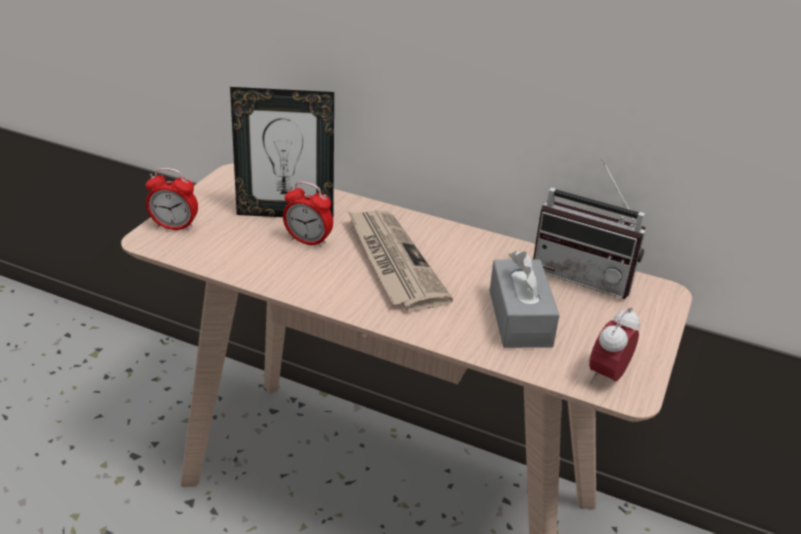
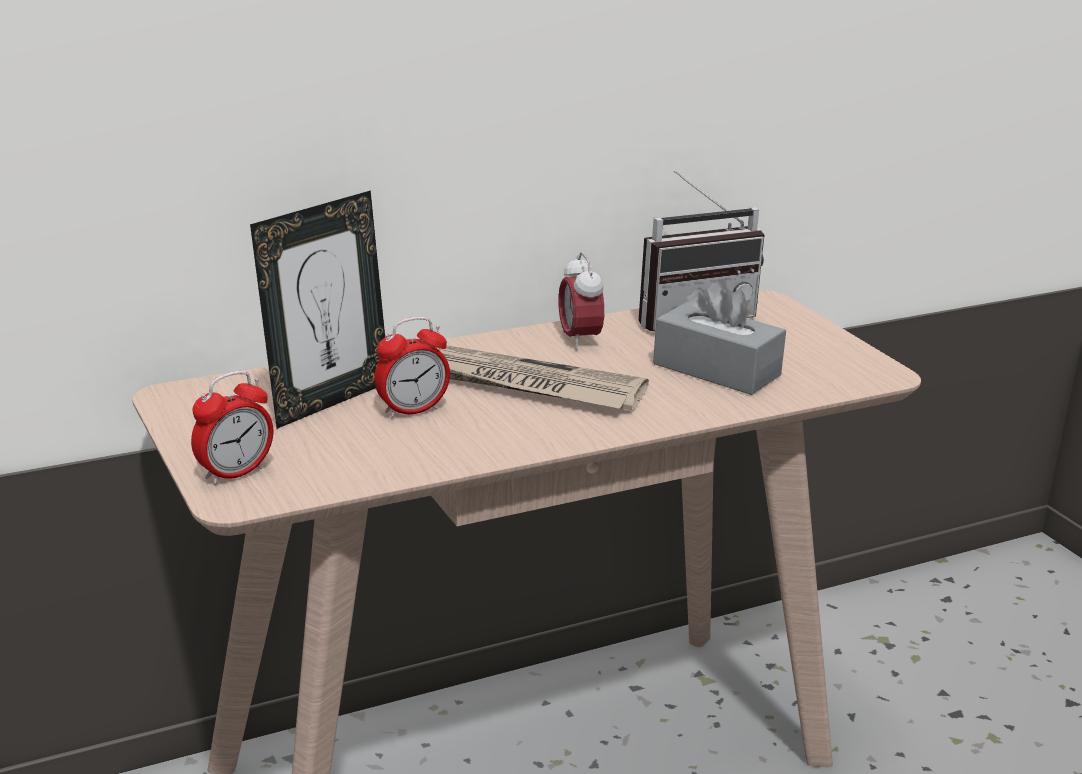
camera: 50 degrees left, 10 degrees down
alarm clock [589,307,640,384] -> alarm clock moved to [558,252,604,350]

